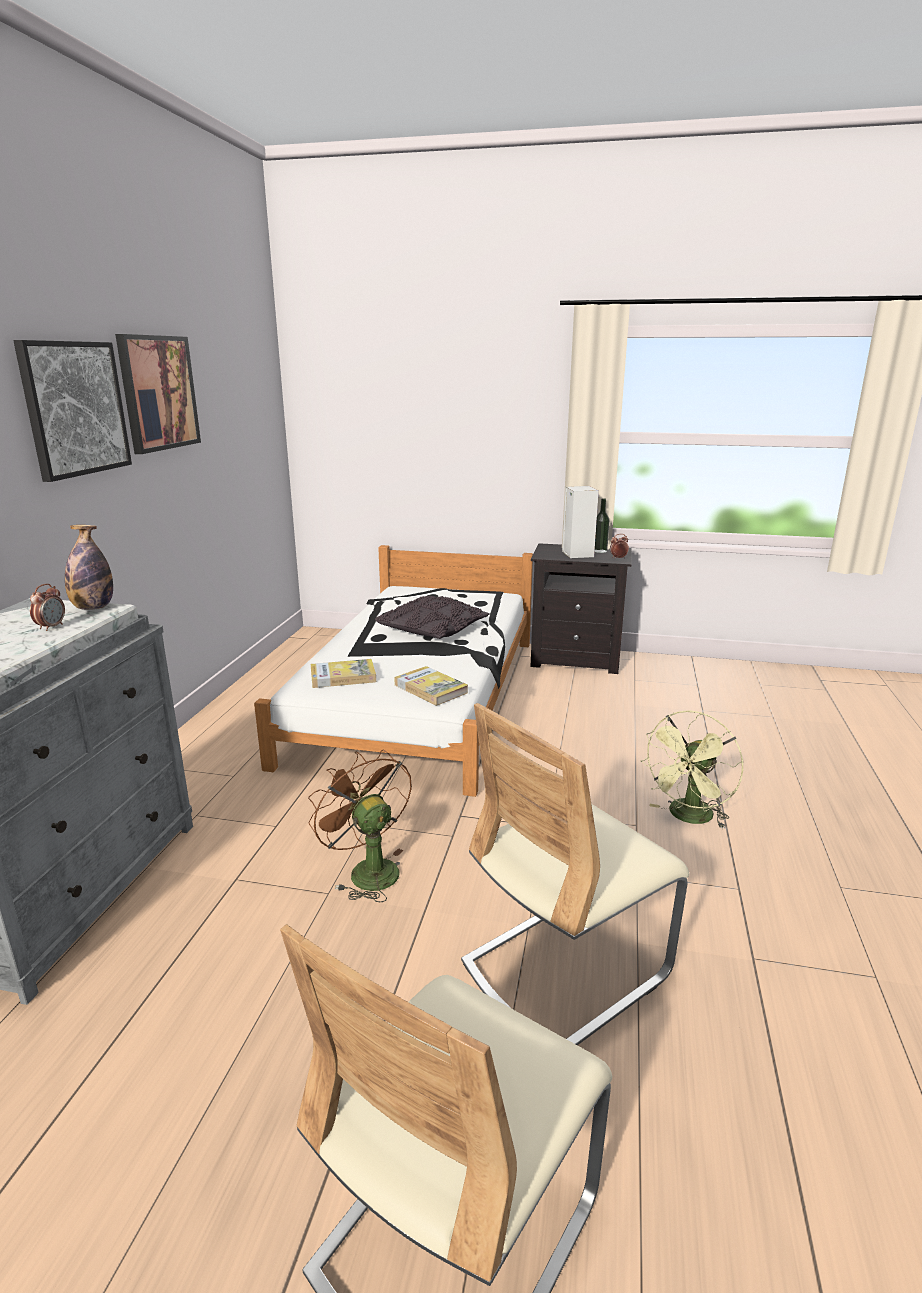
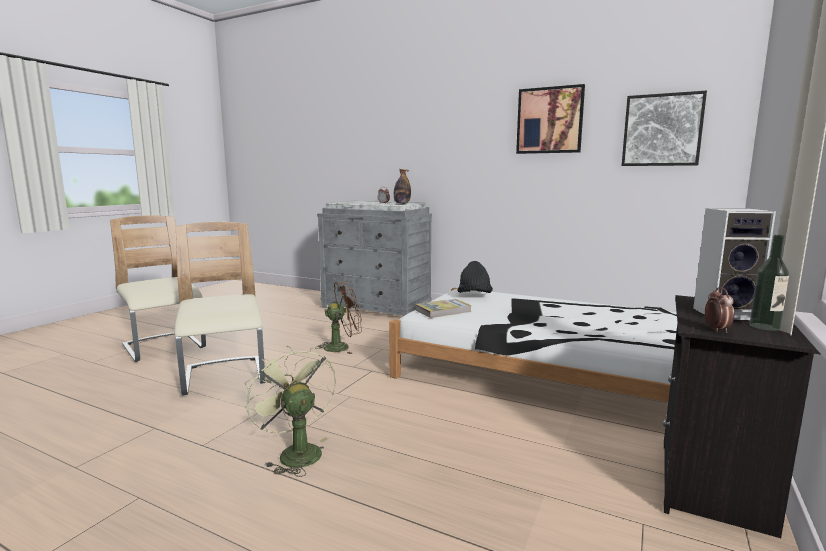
camera: 105 degrees right, 10 degrees down
picture [13,340,132,482] -> picture moved to [622,90,707,166]
book [311,659,376,688] -> black hat [457,261,493,293]
black pillow [375,596,489,639] -> none

